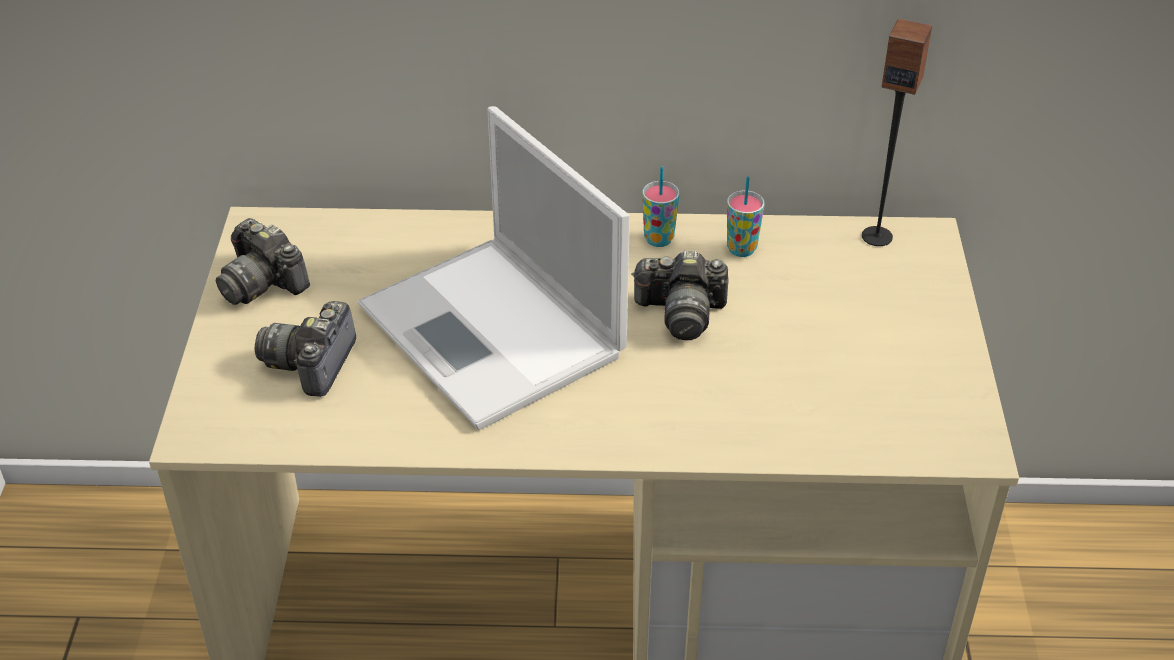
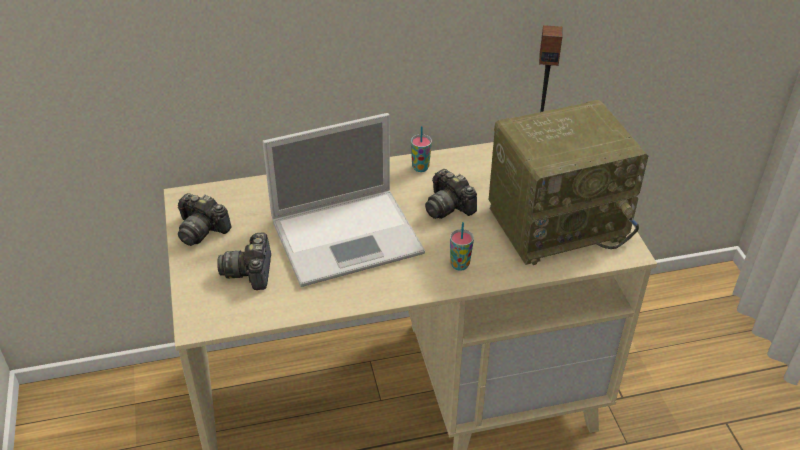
camera: 15 degrees left, 0 degrees up
laptop [358,106,630,430] -> laptop turned 60 degrees counterclockwise [262,113,425,287]
camera [631,250,728,340] -> camera turned 60 degrees clockwise [425,169,477,219]
cup [727,176,765,257] -> cup moved to [450,222,474,271]
none -> radio [489,100,648,265]

